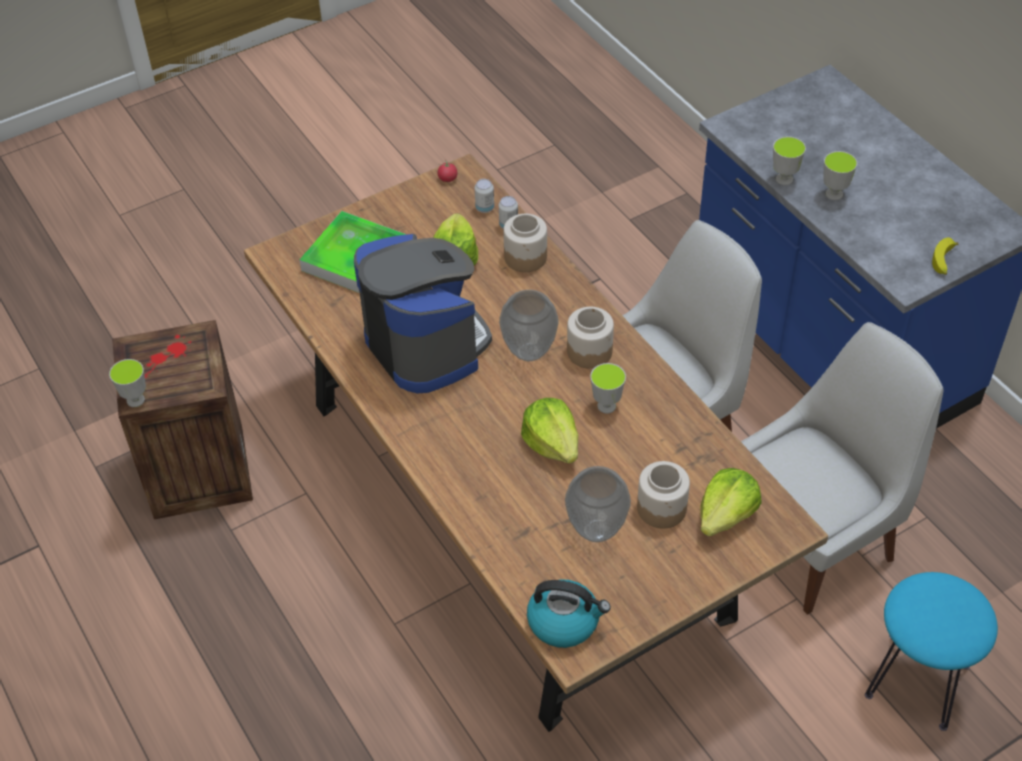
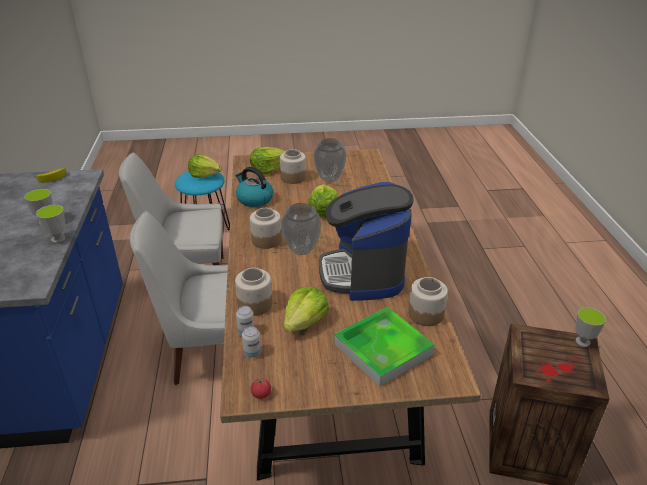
camera: 155 degrees left, 15 degrees down
kettle [527,579,611,648] -> kettle moved to [235,167,273,207]
cup [590,363,626,414] -> none
none -> lettuce [188,154,222,178]
none -> jar [408,277,448,326]

